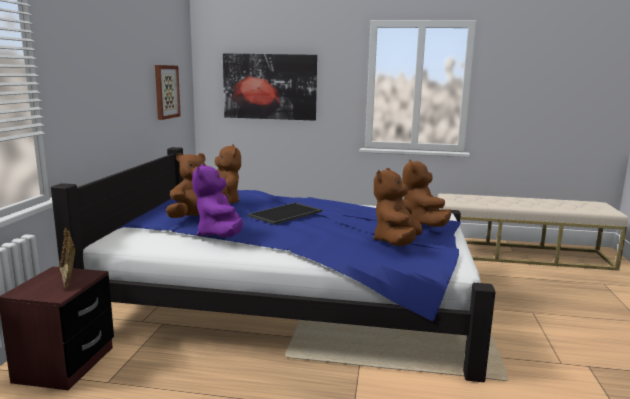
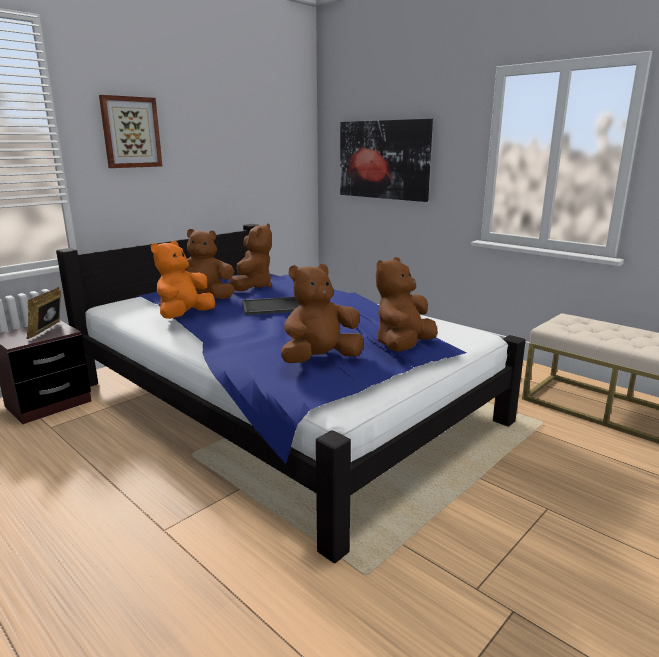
camera: 35 degrees right, 5 degrees up
picture [155,65,181,120] -> picture moved to [99,95,162,168]
purple plush toy [192,164,243,237] -> orange plush toy [151,241,215,319]

